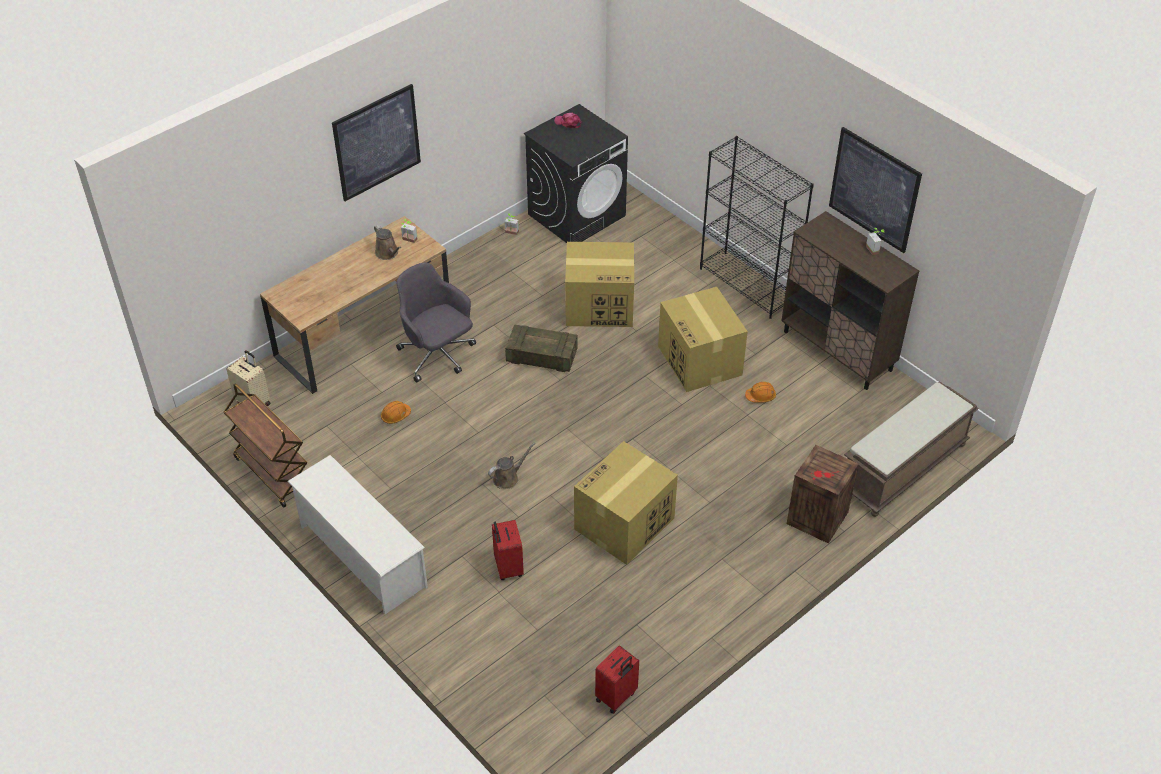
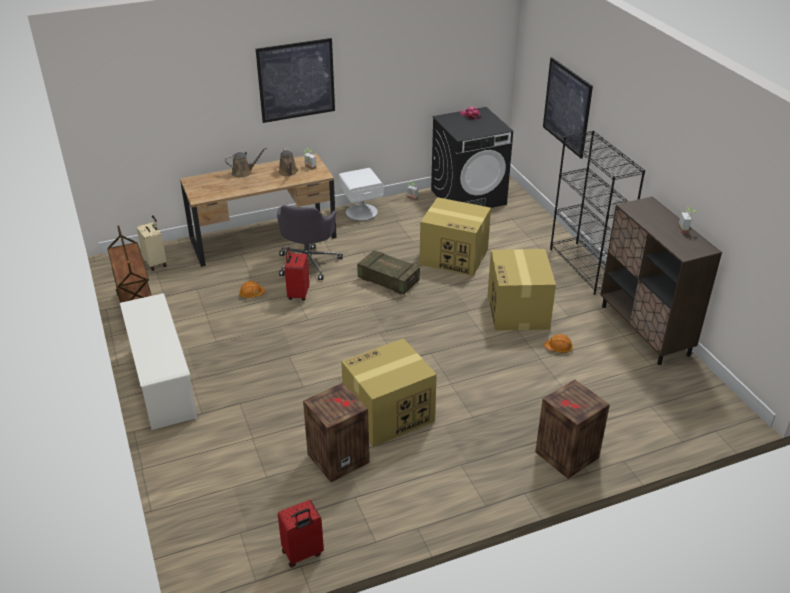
camera: 20 degrees right, 10 degrees down
grey office chair [396,263,476,383] -> grey office chair turned 150 degrees counterclockwise [277,205,343,280]
brown watering can [488,443,535,489] -> brown watering can moved to [225,147,267,178]
red suitcase [492,520,524,580] -> red suitcase moved to [285,247,310,301]
picture [829,127,922,253] -> picture moved to [543,57,593,159]
brown bench [844,381,979,517] -> none
none -> crate [303,383,369,482]
none -> white nightstand [339,168,383,221]

